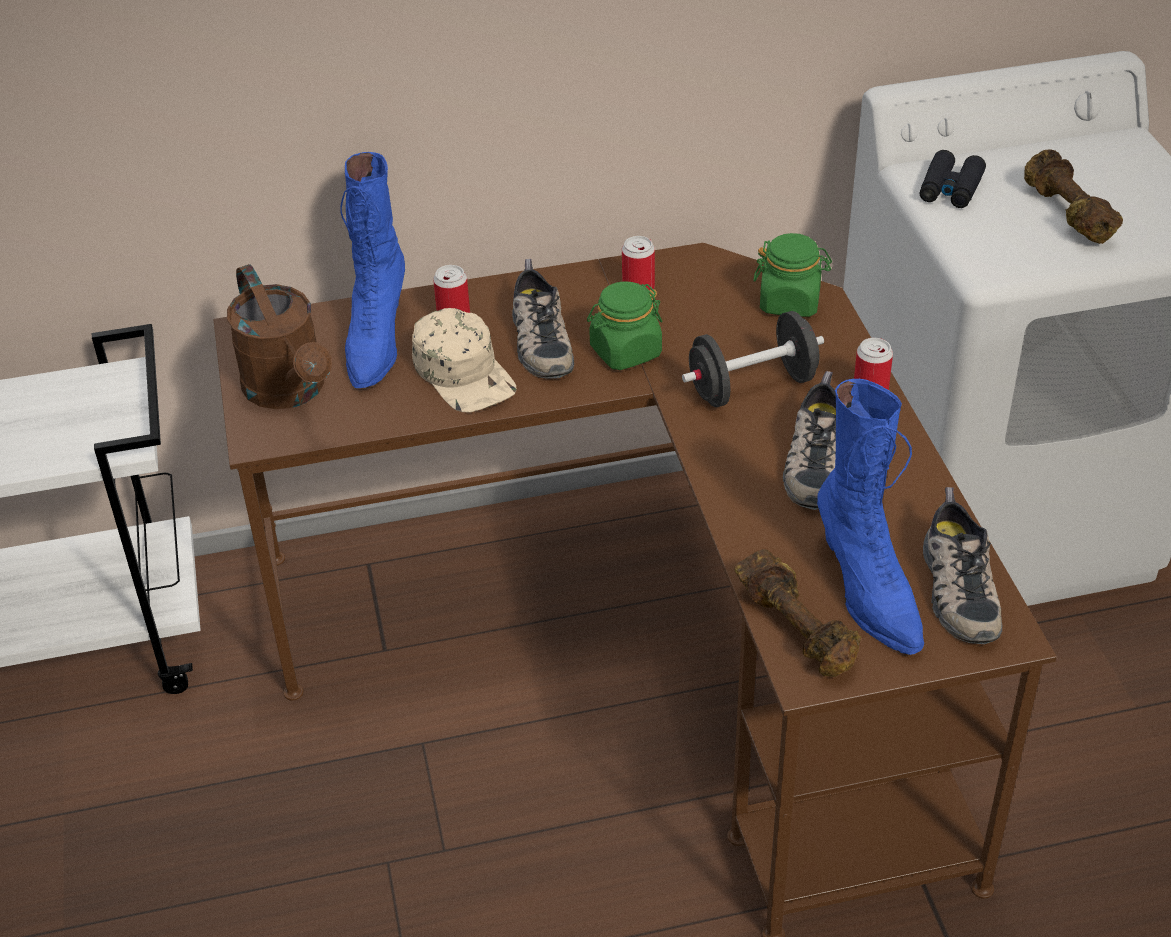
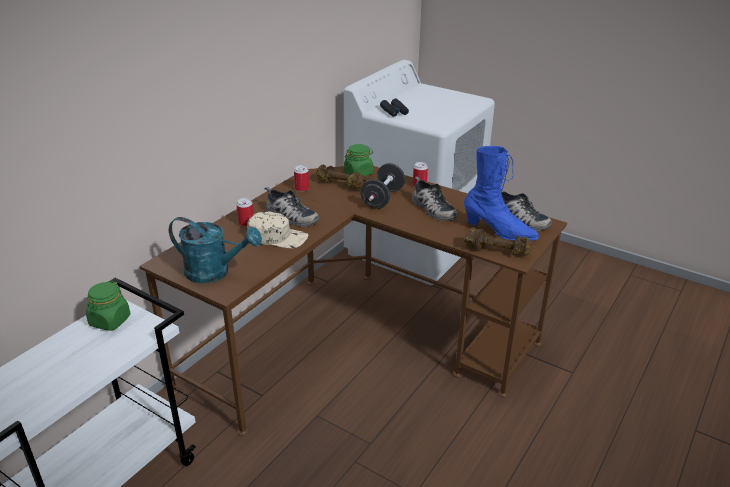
camera: 45 degrees left, 10 degrees down
brown watering can [227,264,332,409] -> turquoise watering can [169,217,262,283]
blue boot [340,152,405,388] -> none
green jar [587,281,662,370] -> green jar moved to [86,281,131,331]
brown dumbbell [1024,149,1123,244] -> brown dumbbell moved to [317,165,369,189]

